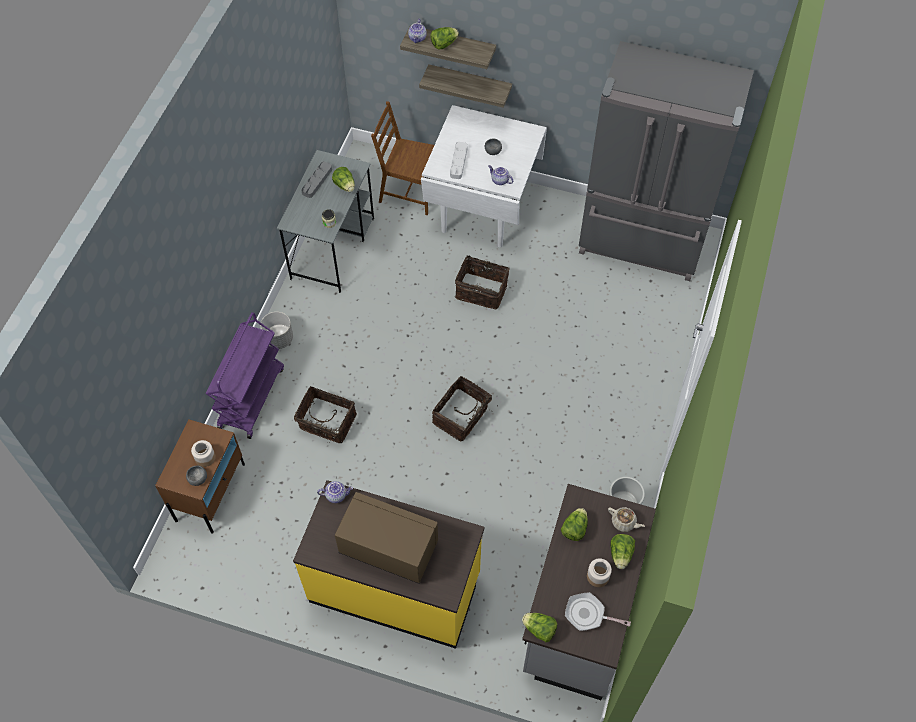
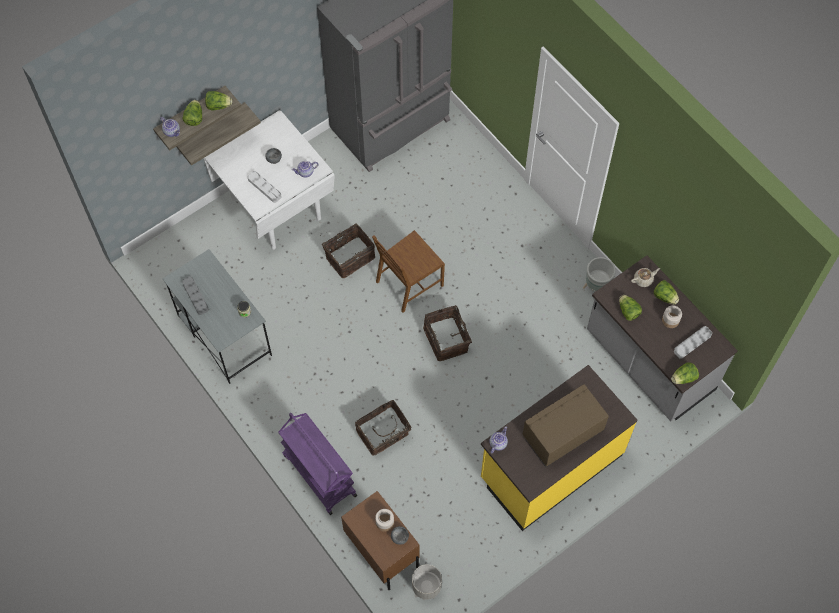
camera: 55 degrees left, 5 degrees up
grey planter [260,312,293,349] -> grey planter moved to [412,564,442,600]
lettuce [332,167,355,192] -> lettuce moved to [205,91,232,110]
brown chair [371,101,434,216] -> brown chair moved to [372,230,445,313]
frying pan [565,592,631,631] -> grey tray [674,326,712,359]

